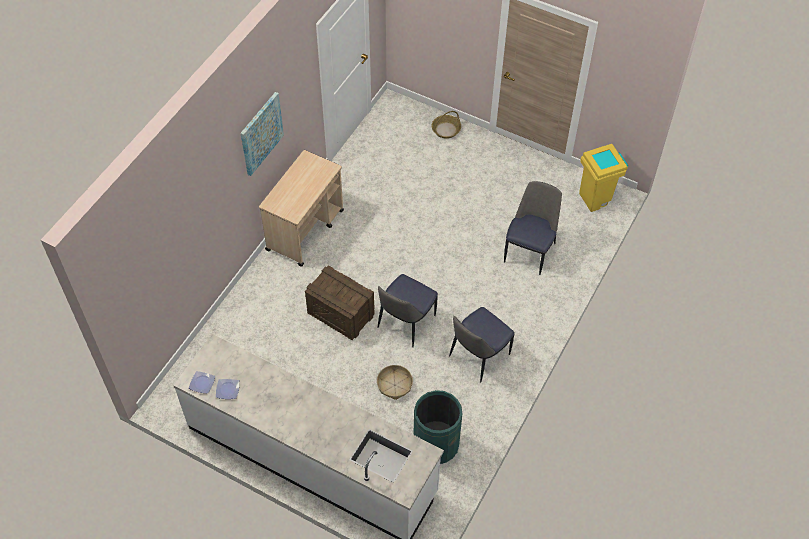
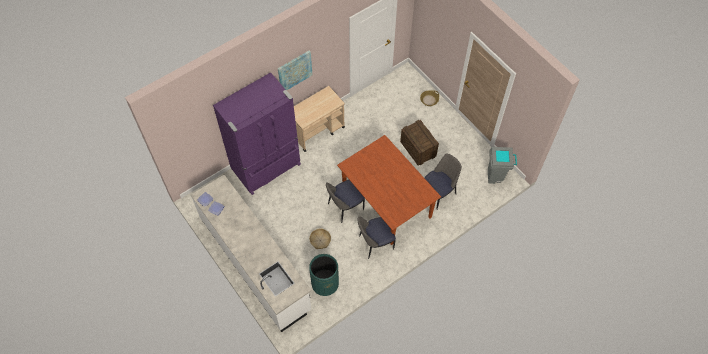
camera: 25 degrees right, 5 degrees up
crate [305,265,375,340] -> crate moved to [400,120,439,165]
yellow trash can [579,144,628,212] -> grey trash can [488,147,517,184]
none -> purple fridge [213,72,301,195]
none -> brown dining table [337,135,441,245]

